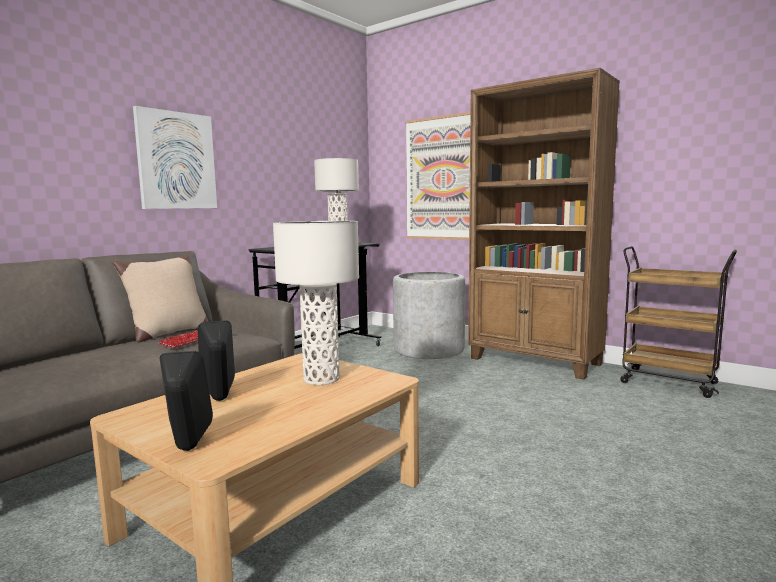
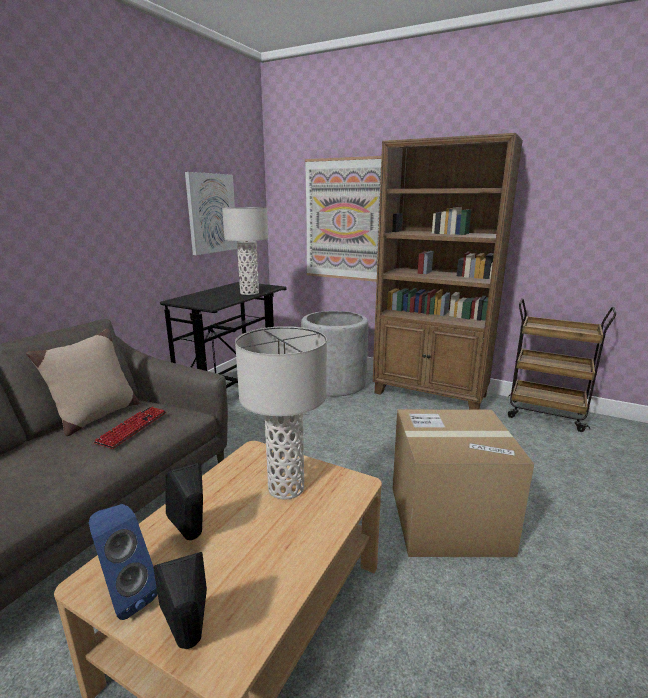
camera: 10 degrees left, 10 degrees up
picture [133,106,217,209] -> picture moved to [185,172,237,255]
none -> blue speaker [89,504,158,620]
none -> cardboard box [392,409,534,557]

